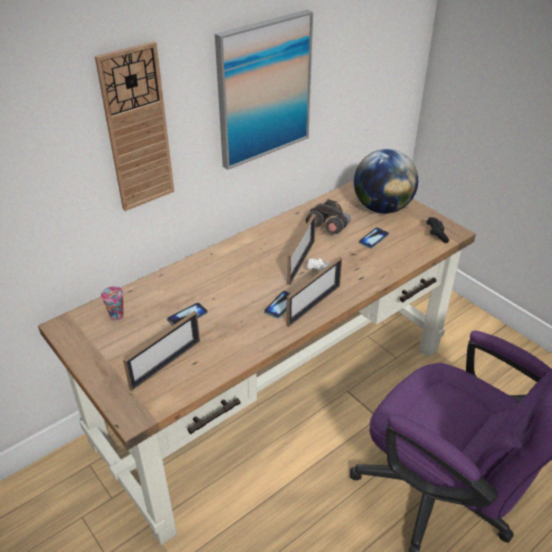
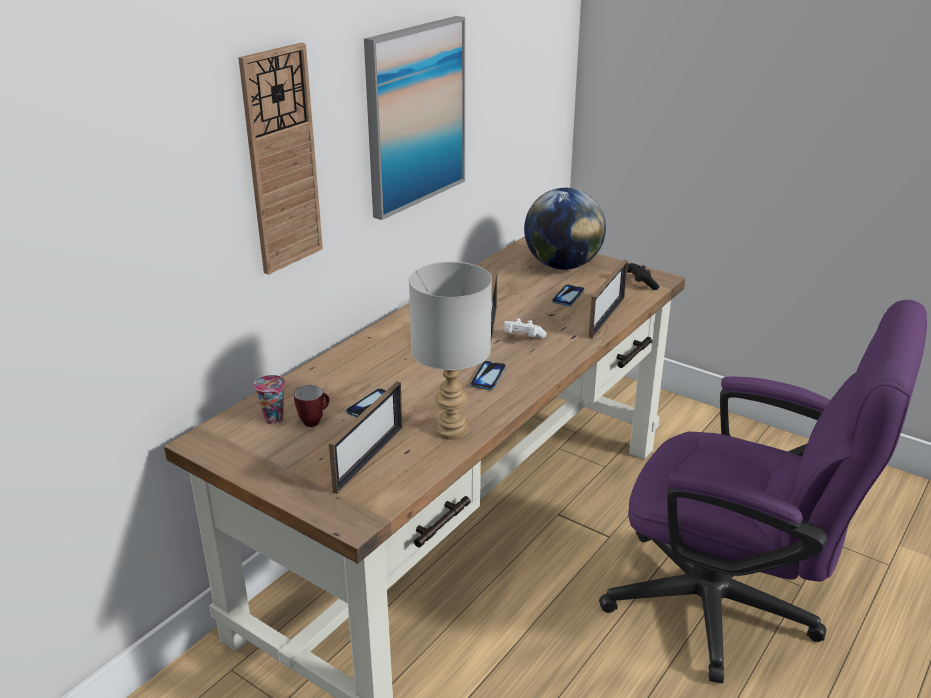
camera: 15 degrees left, 10 degrees down
picture frame [286,257,342,327] -> picture frame moved to [589,260,628,339]
grey binoculars [306,199,351,234] -> none
none -> mug [294,385,329,427]
none -> grey table lamp [409,262,492,440]

